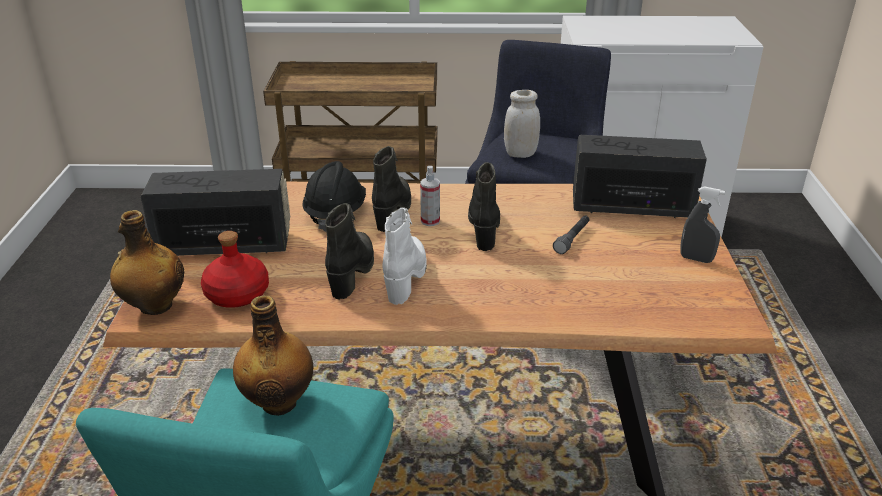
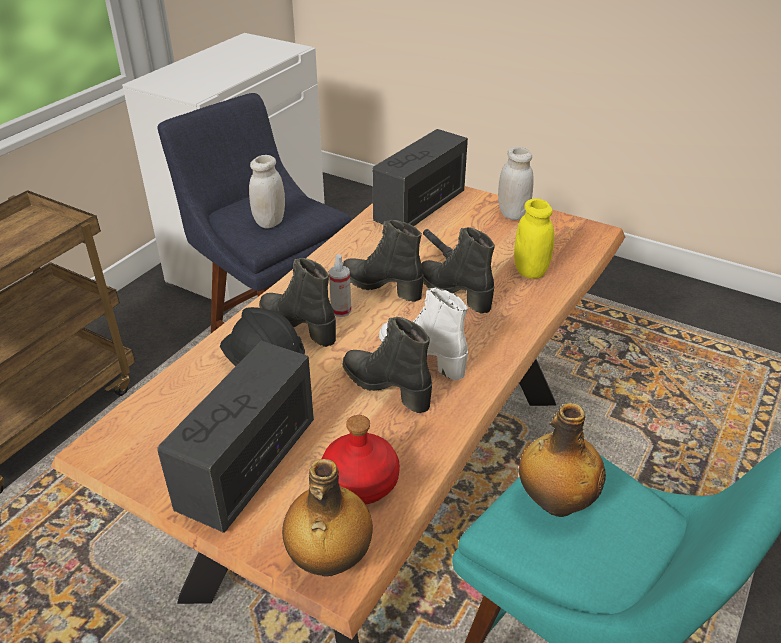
camera: 60 degrees left, 5 degrees up
grey spray bottle [681,186,725,263] -> white jar [498,147,534,220]
none -> black boot [421,227,495,314]
none -> yellow jar [514,199,554,279]

